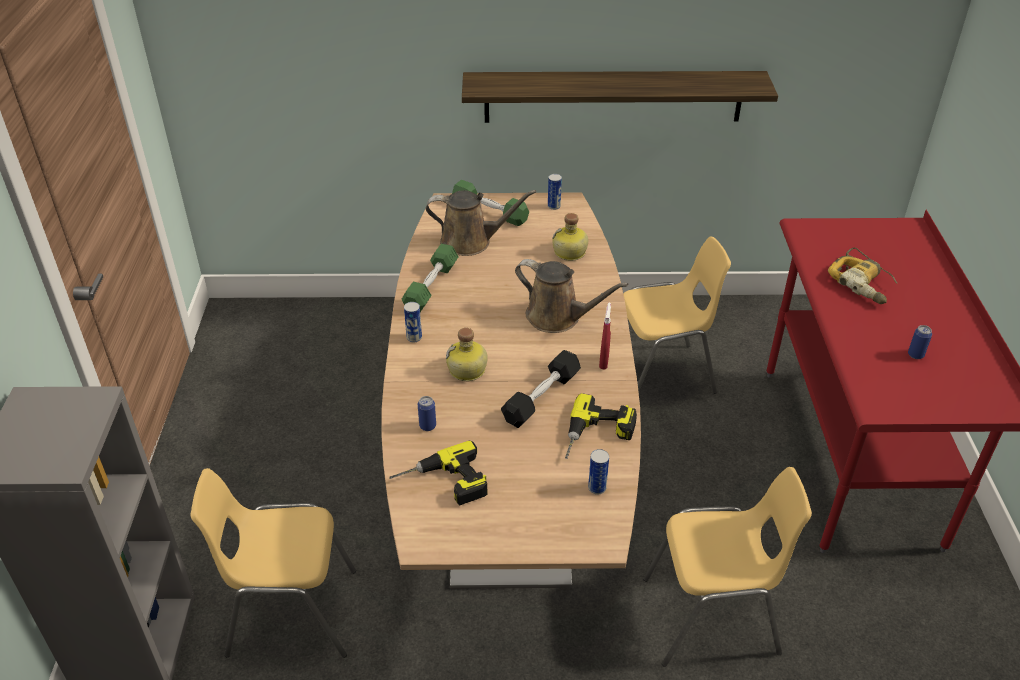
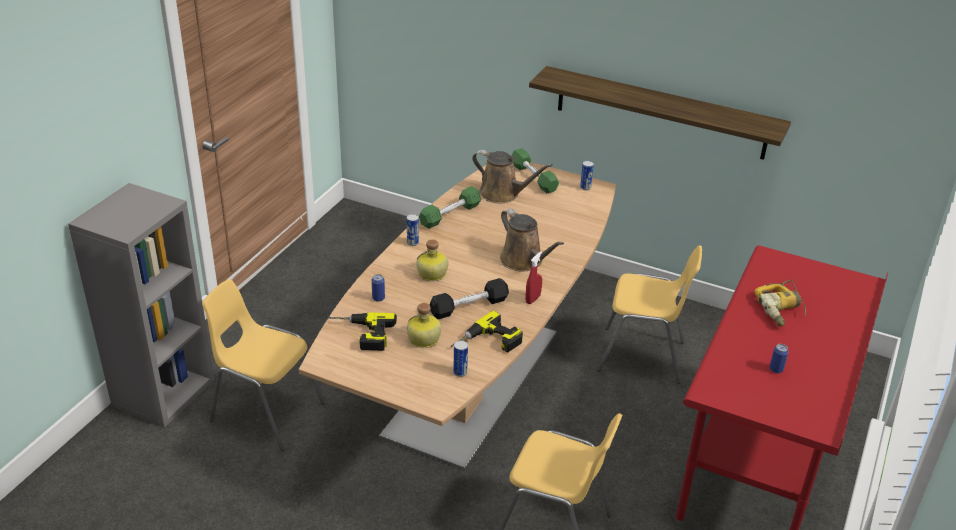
camera: 25 degrees right, 5 degrees down
bottle [552,213,588,261] -> bottle moved to [407,303,441,348]

